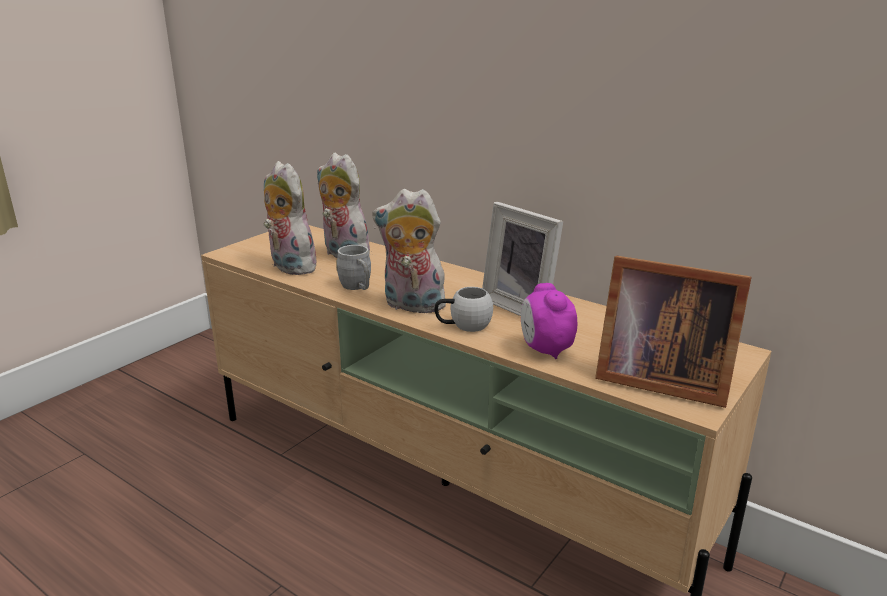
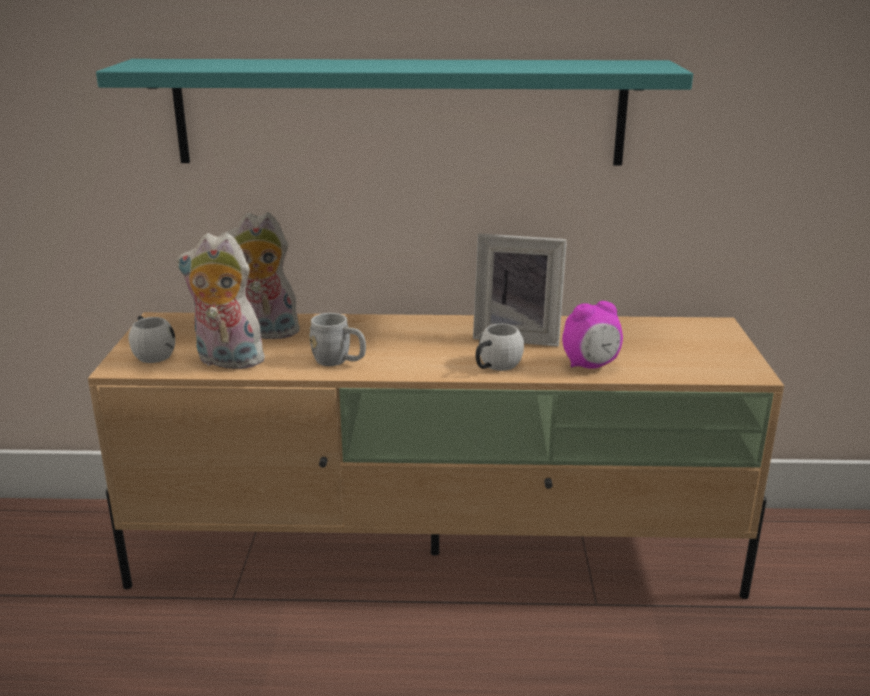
camera: 35 degrees left, 0 degrees up
plush toy [372,189,446,313] -> none
alarm clock [521,283,577,359] -> alarm clock turned 60 degrees counterclockwise [562,301,623,369]
picture frame [595,256,751,408] -> none
none -> turquoise shelf [96,59,693,165]
none -> white mug [129,316,175,363]

